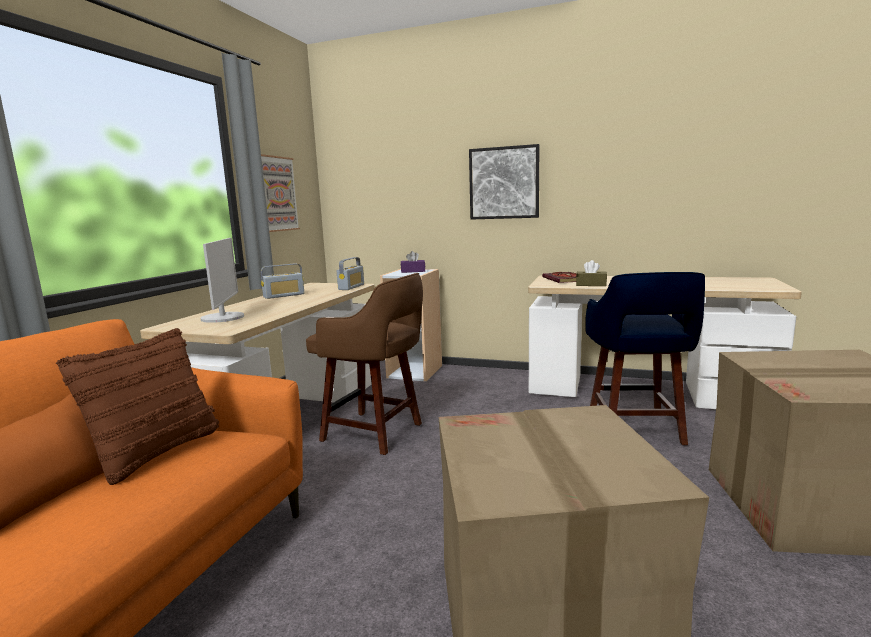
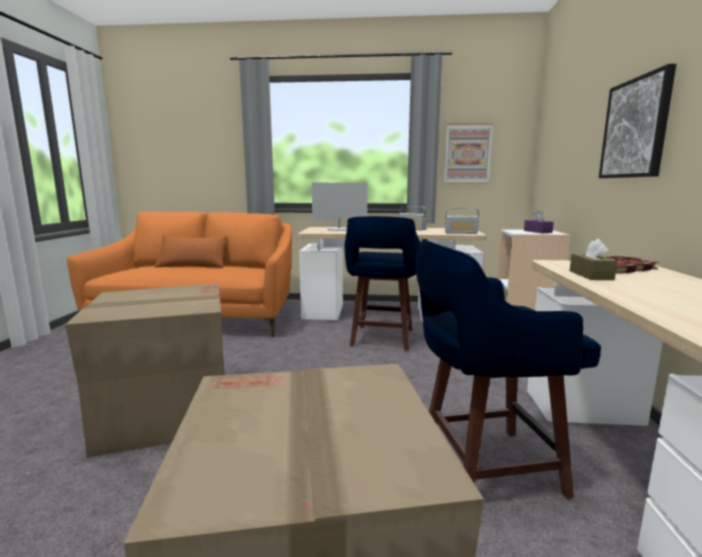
camera: 75 degrees right, 0 degrees up
brown pillow [56,328,219,485] -> none
brown stool [306,273,423,455] -> blue stool [344,216,421,351]

